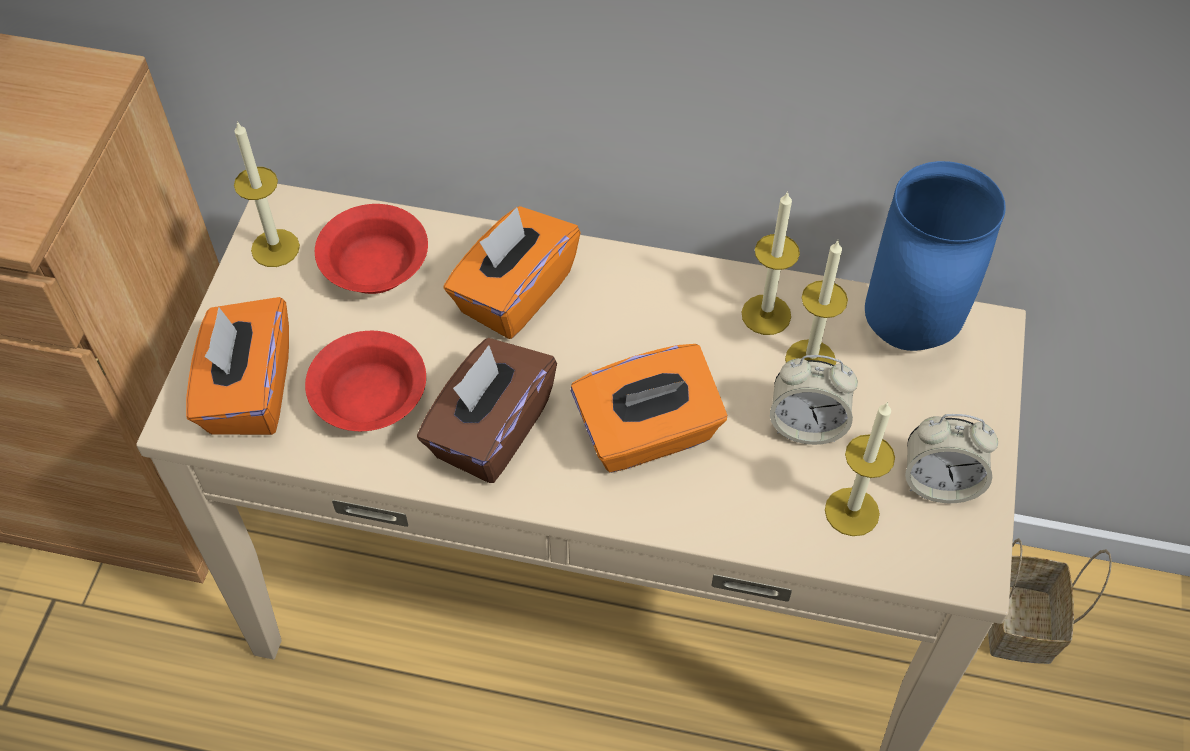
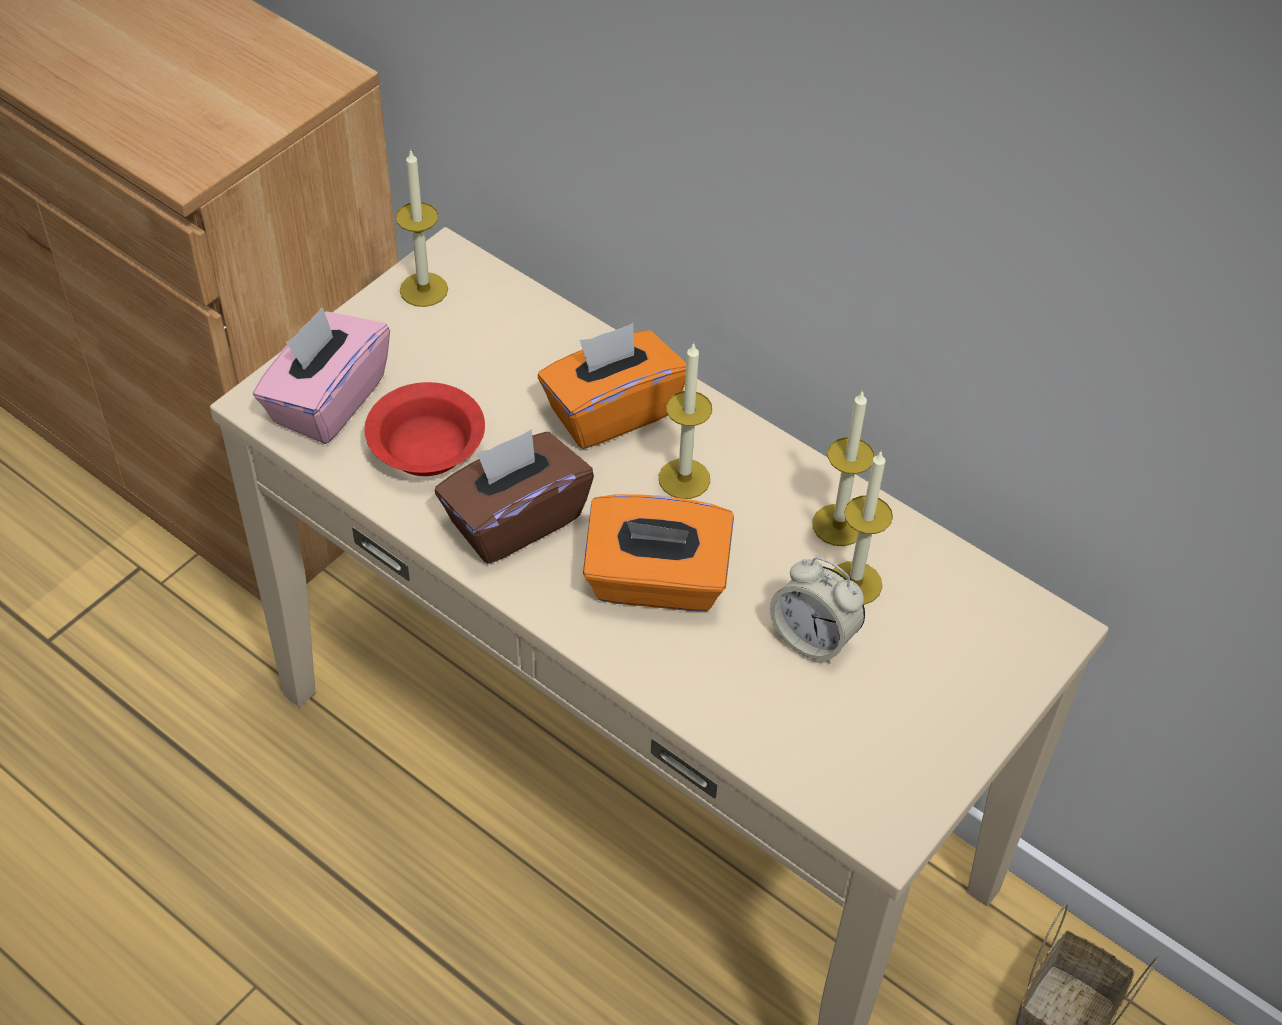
camera: 25 degrees right, 5 degrees down
orange tissue box [186,297,289,435] -> pink tissue box [253,307,390,444]
red bowl [315,204,428,294] -> none
candle [825,402,895,536] -> candle moved to [659,343,712,499]
blue vase [865,161,1006,351] -> none
alarm clock [905,414,998,503] -> none

